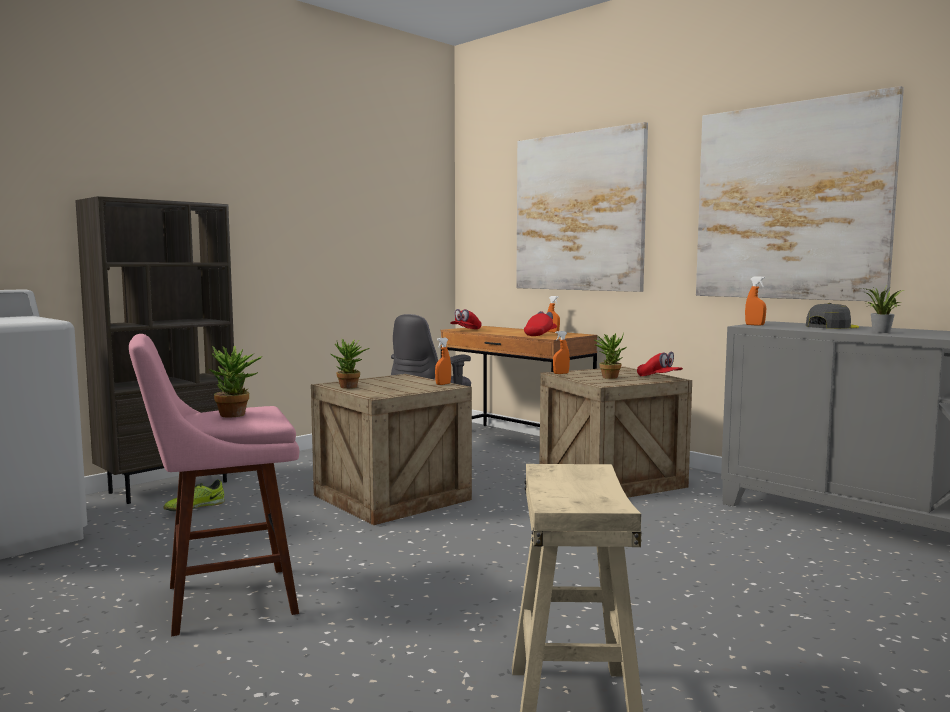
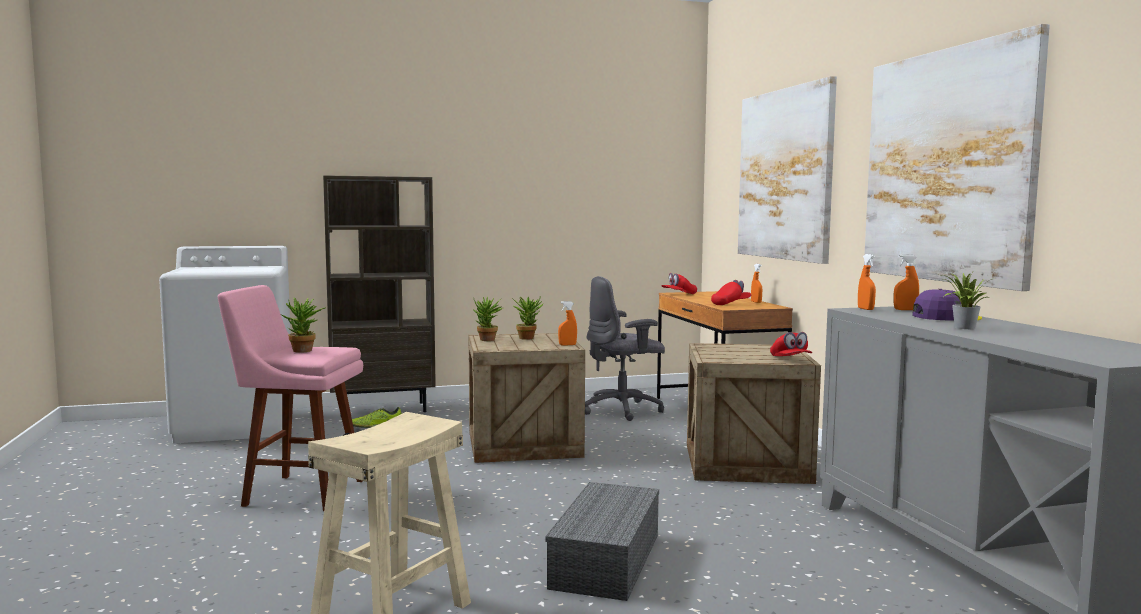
camera: 30 degrees right, 0 degrees up
orange spray bottle [553,331,570,374] -> orange spray bottle moved to [894,254,919,310]
potted plant [594,332,627,379] -> potted plant moved to [511,296,544,340]
grey cap [806,303,859,329] -> purple cap [912,289,982,320]
none -> grey storage box [545,482,659,601]

